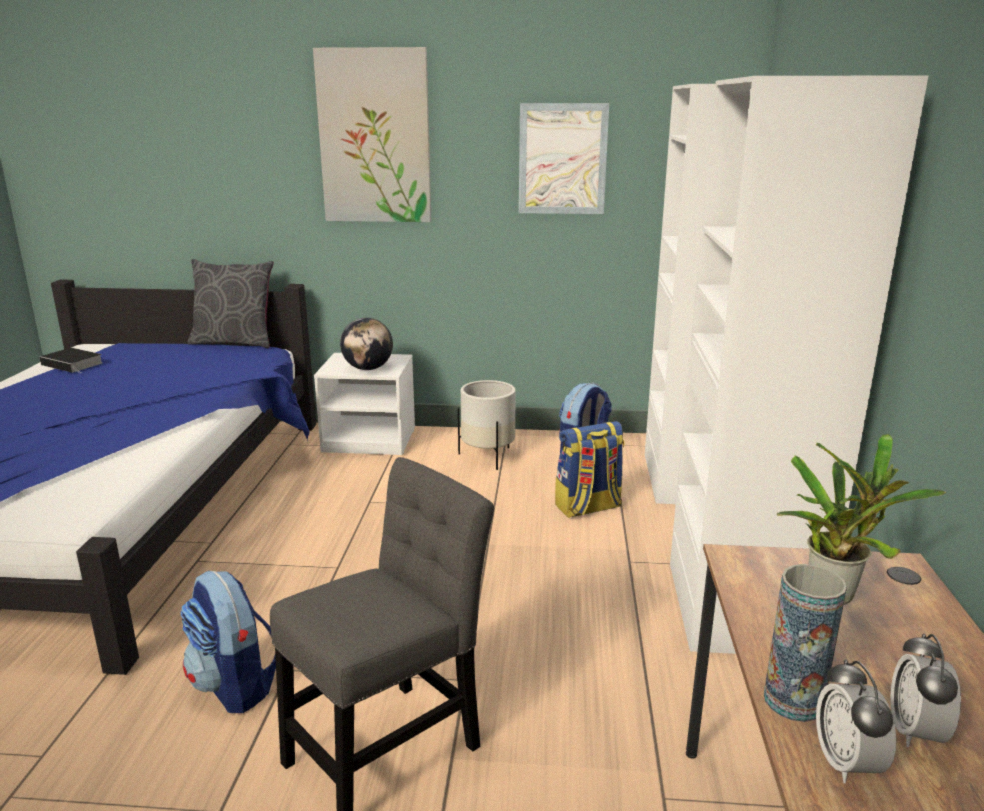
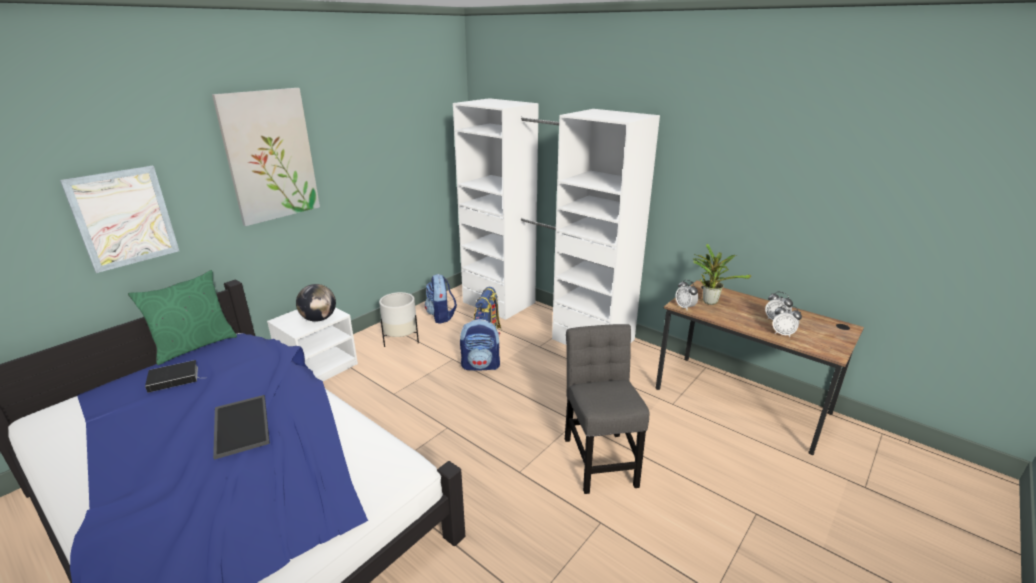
camera: 55 degrees left, 5 degrees up
book [39,348,102,373] -> book moved to [145,360,206,393]
backpack [180,570,276,713] -> backpack moved to [460,319,500,371]
grey pillow [187,259,274,348] -> green pillow [128,270,237,365]
picture [519,103,609,214] -> picture moved to [60,166,179,273]
vase [764,564,847,722] -> none
none -> tray [213,395,270,460]
none -> alarm clock [675,279,698,310]

